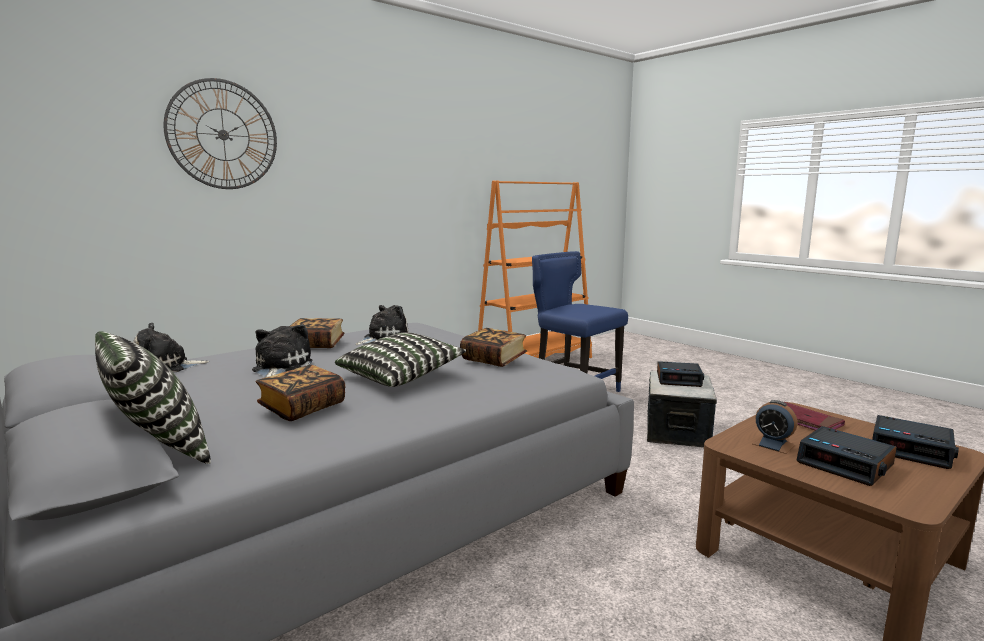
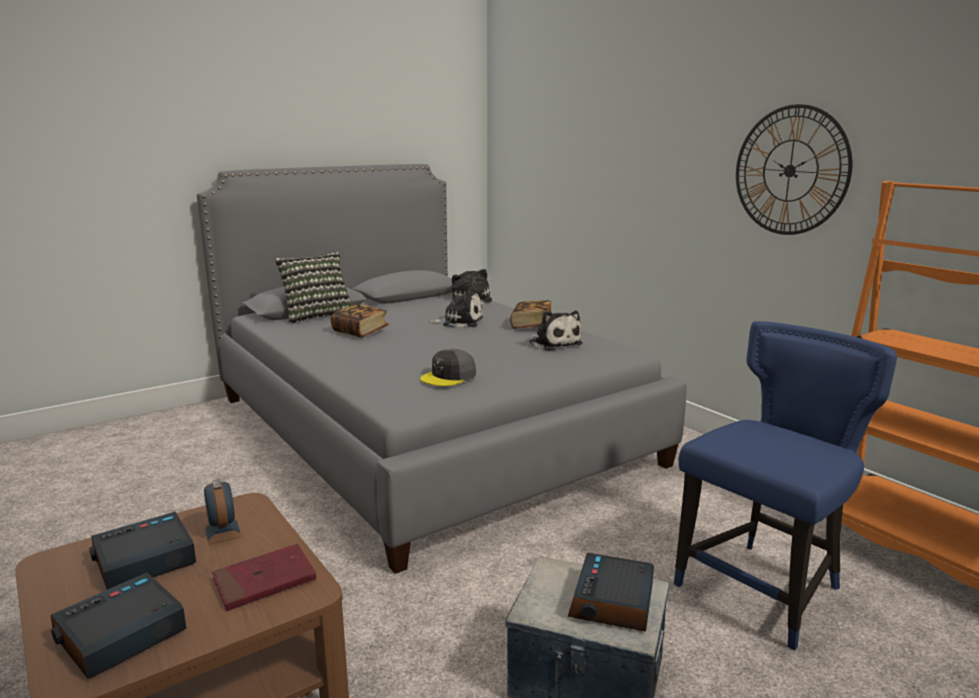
camera: 95 degrees right, 5 degrees up
wall clock [163,78,277,189] -> wall clock moved to [736,104,852,235]
pillow [335,332,466,387] -> none
book [460,328,527,367] -> grey cap [420,349,476,386]
alarm clock [752,400,798,454] -> alarm clock turned 105 degrees clockwise [204,479,241,545]

